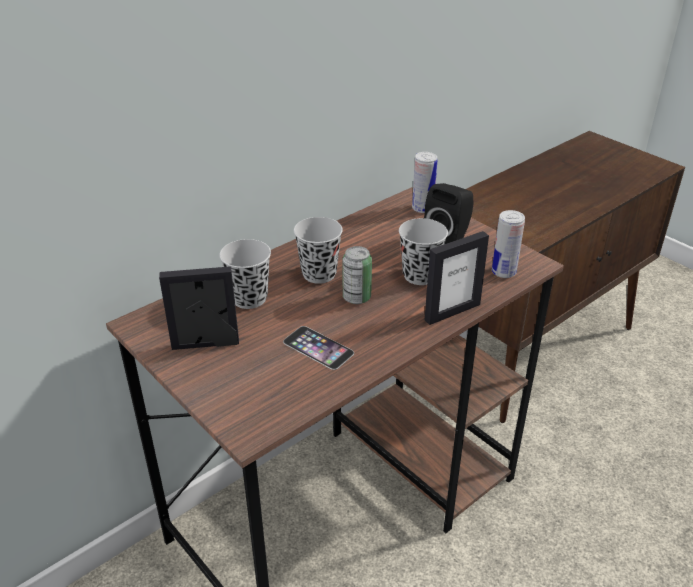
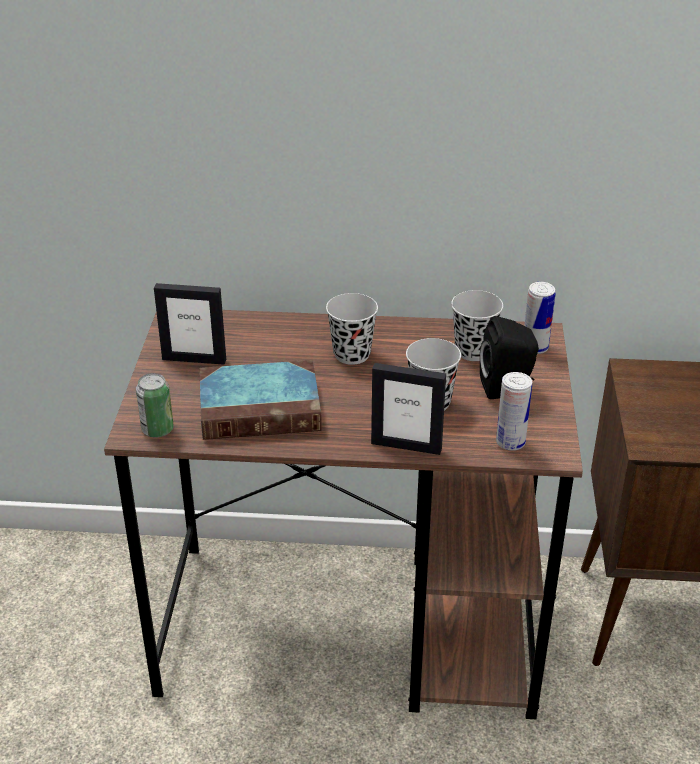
camera: 45 degrees right, 0 degrees up
picture frame [159,266,239,350] -> picture frame turned 150 degrees clockwise [154,283,226,365]
black cup [219,239,271,309] -> black cup moved to [451,290,503,361]
phone [283,326,354,370] -> book [200,360,322,440]
can [343,246,372,304] -> can moved to [136,373,174,438]

